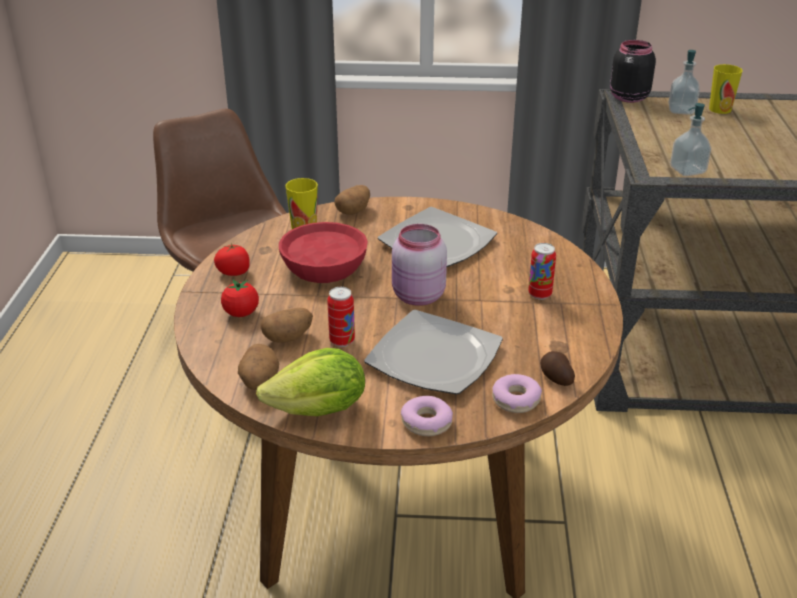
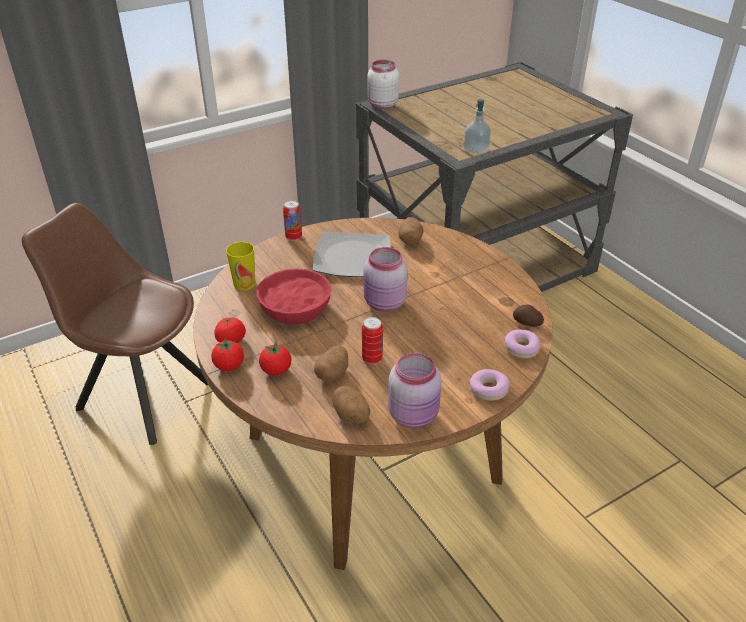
camera: 35 degrees left, 5 degrees up
lettuce [256,348,365,416] -> pink jar [388,353,442,428]
potato [334,185,370,215] -> potato moved to [398,217,423,244]
plate [364,310,503,394] -> none
can [528,243,556,300] -> can moved to [283,200,302,241]
black jar [610,40,656,103] -> white jar [367,60,399,109]
soap dispenser [668,50,700,115] -> none
cup [709,64,743,114] -> none
none -> tomato [211,338,244,371]

